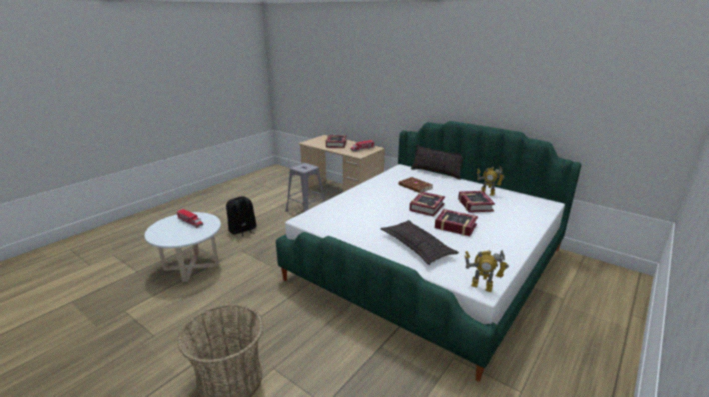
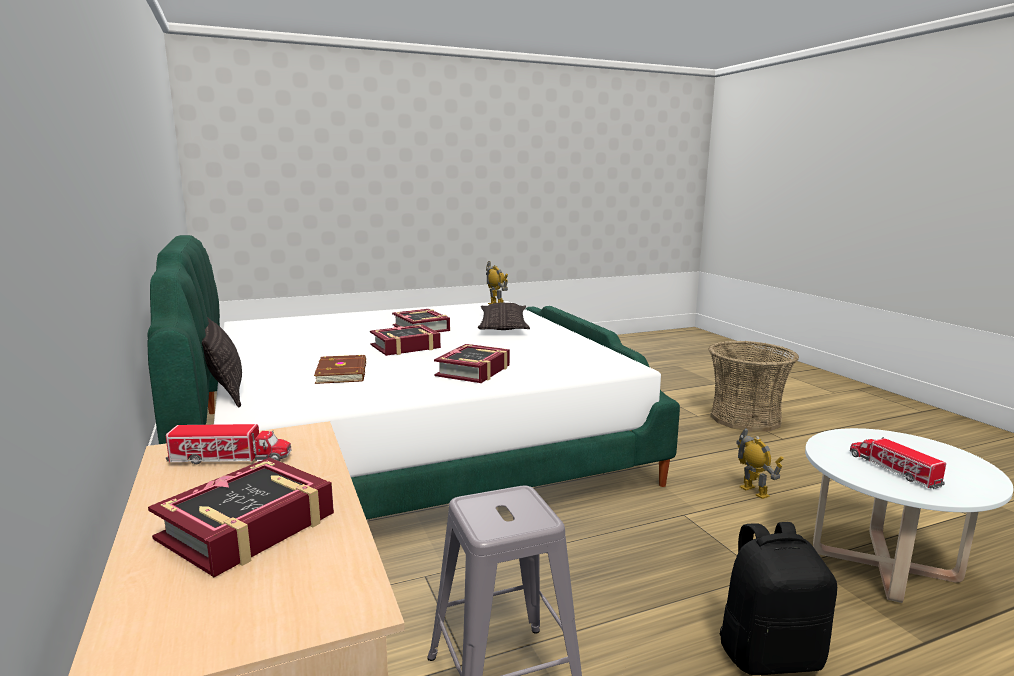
camera: 150 degrees left, 10 degrees down
book [458,191,495,213] -> book moved to [434,344,510,383]
toy robot [477,167,505,196] -> toy robot moved to [736,428,784,499]

